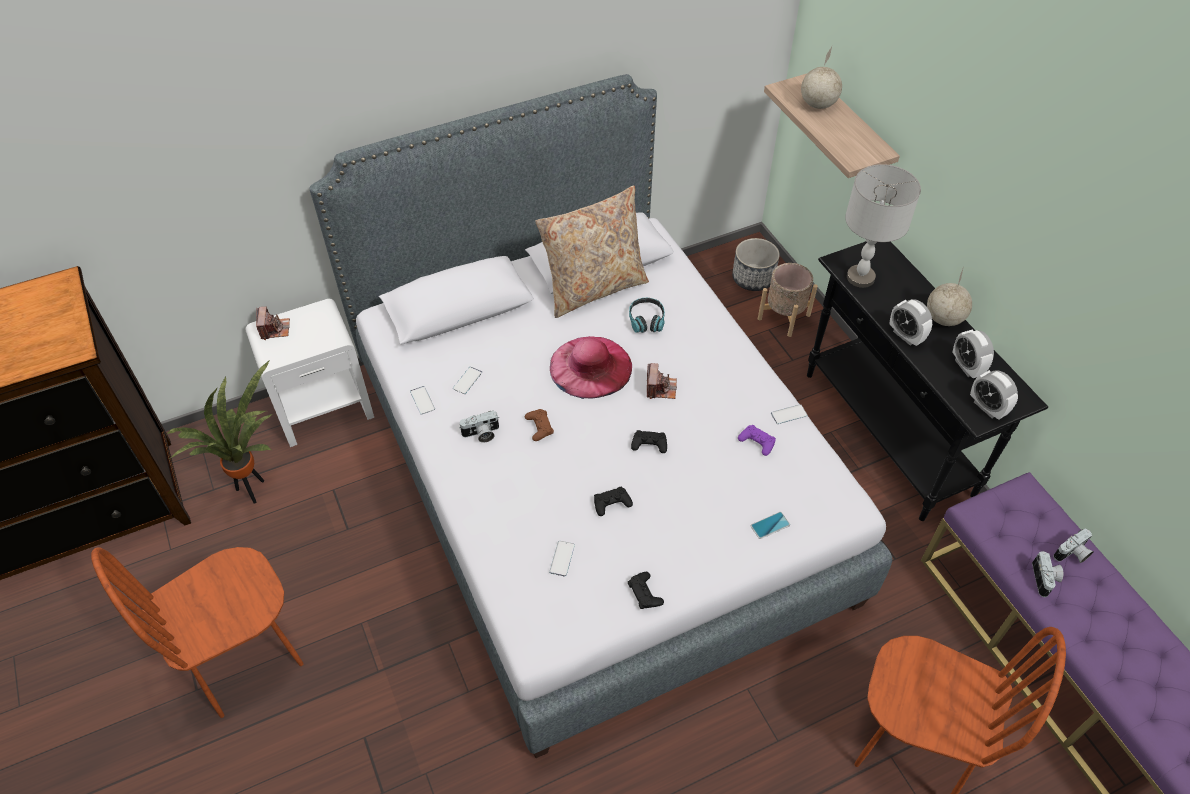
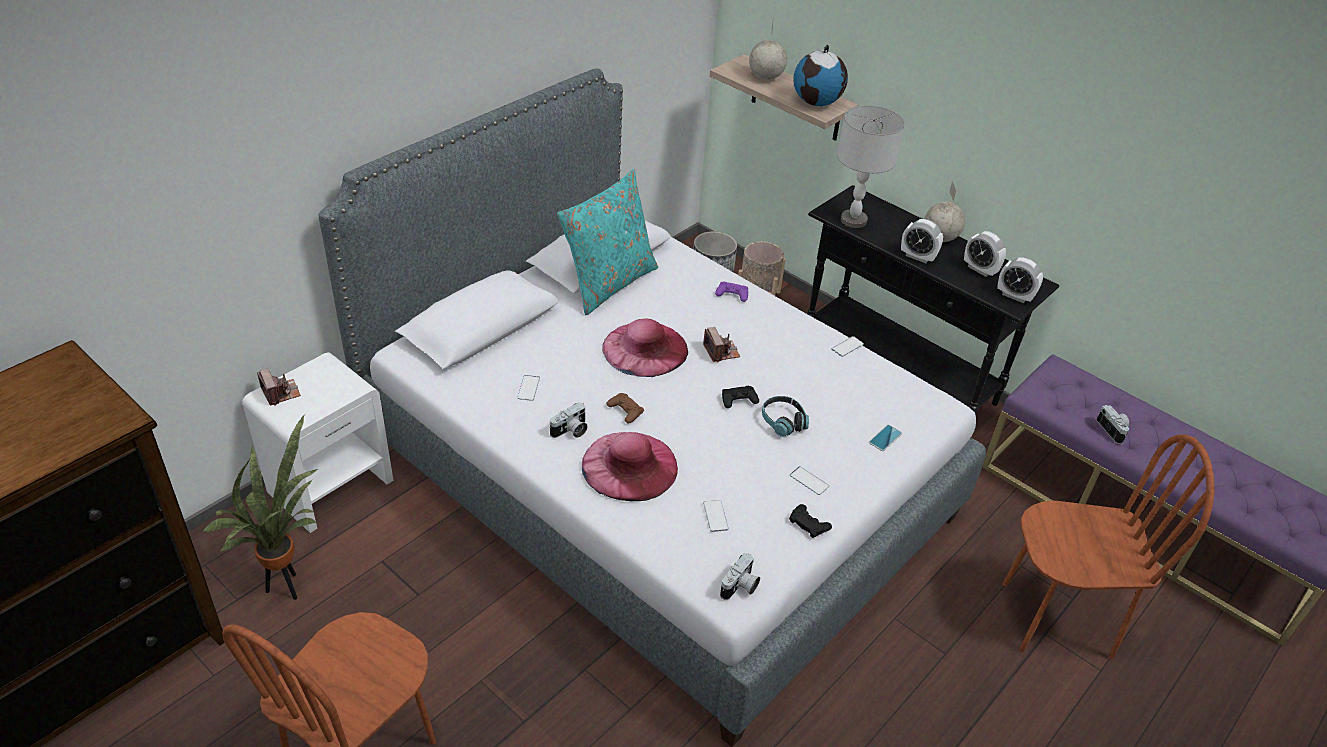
camera: 25 degrees left, 10 degrees down
phone [410,386,435,415] -> phone moved to [790,466,829,495]
beige pillow [535,185,649,318] -> turquoise pillow [557,169,658,315]
black game controller [594,487,633,516] -> none
headphones [629,298,665,333] -> headphones moved to [762,396,809,437]
purple game controller [738,425,776,456] -> purple game controller moved to [715,282,748,302]
camera [1053,528,1094,563] -> camera moved to [720,553,760,600]
none -> pink hat [582,432,678,501]
none -> globe [793,45,848,106]

